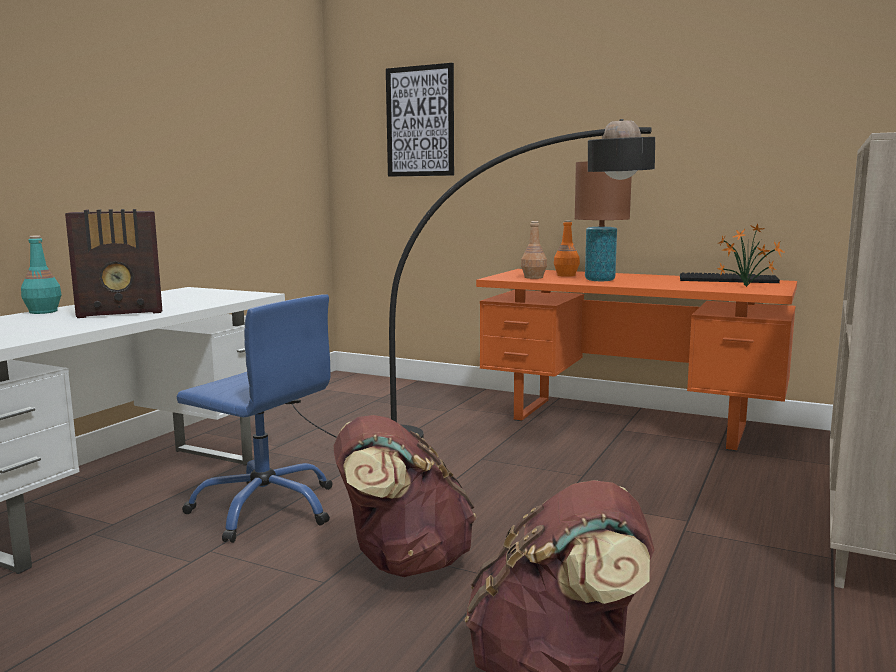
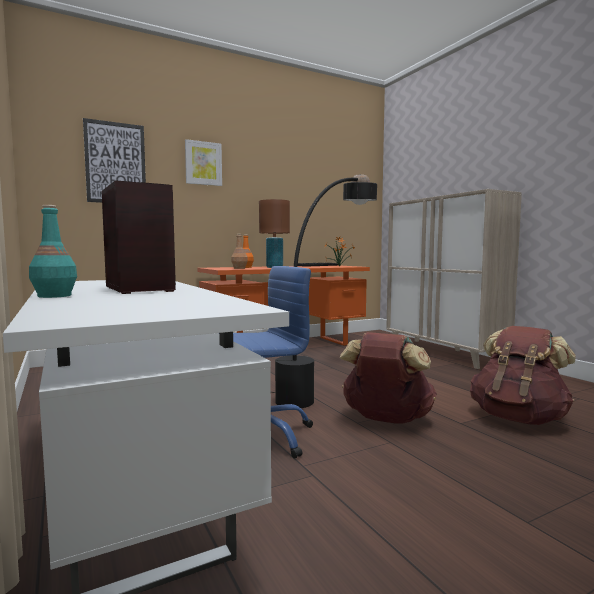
camera: 55 degrees left, 5 degrees down
radio [65,209,163,318] -> radio turned 45 degrees counterclockwise [102,180,176,294]
none -> picture [185,139,222,186]

